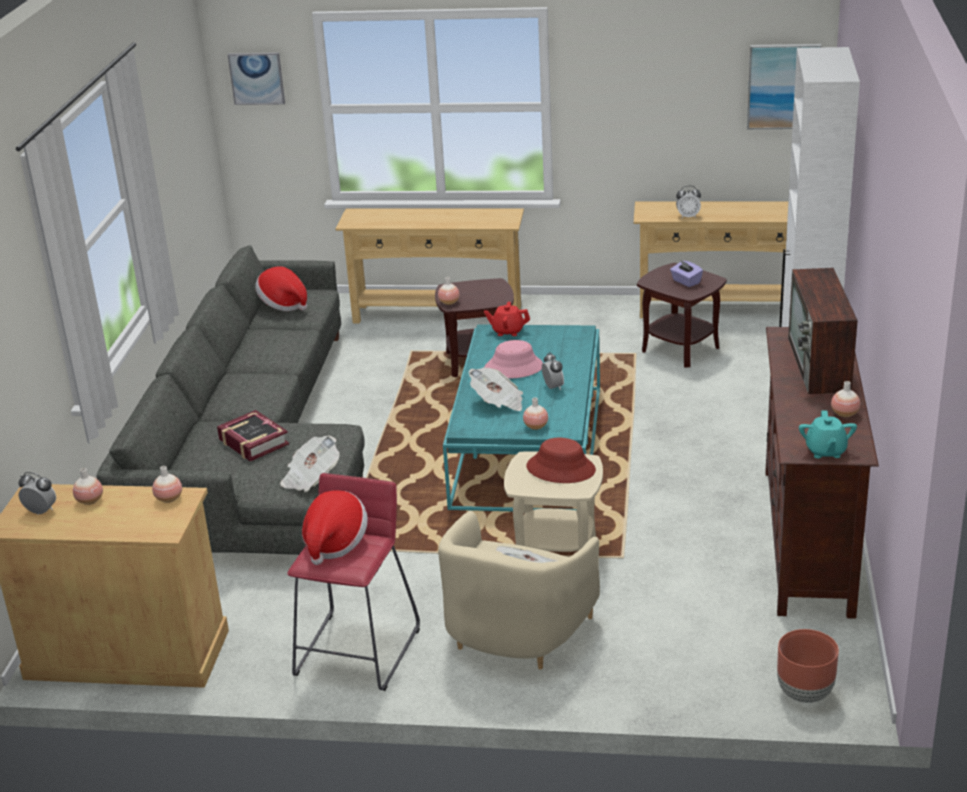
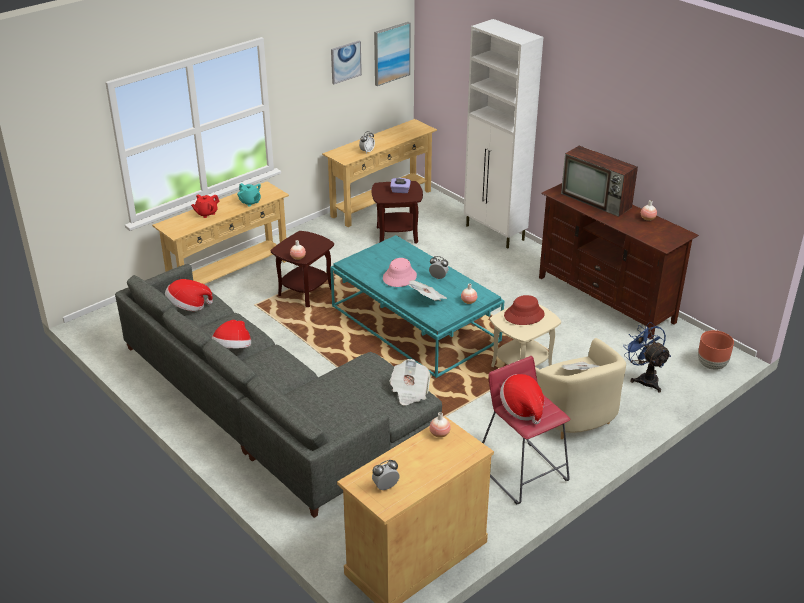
camera: 50 degrees left, 5 degrees up
vase [73,468,103,505] -> none
book [217,410,289,461] -> none
picture [228,53,285,105] -> picture moved to [331,41,362,84]
red teapot [484,302,530,336] -> red teapot moved to [191,194,219,218]
turquoise teapot [799,411,857,458] -> turquoise teapot moved to [237,183,261,206]
none -> hat [212,320,251,348]
none -> blue fan [623,322,671,392]

